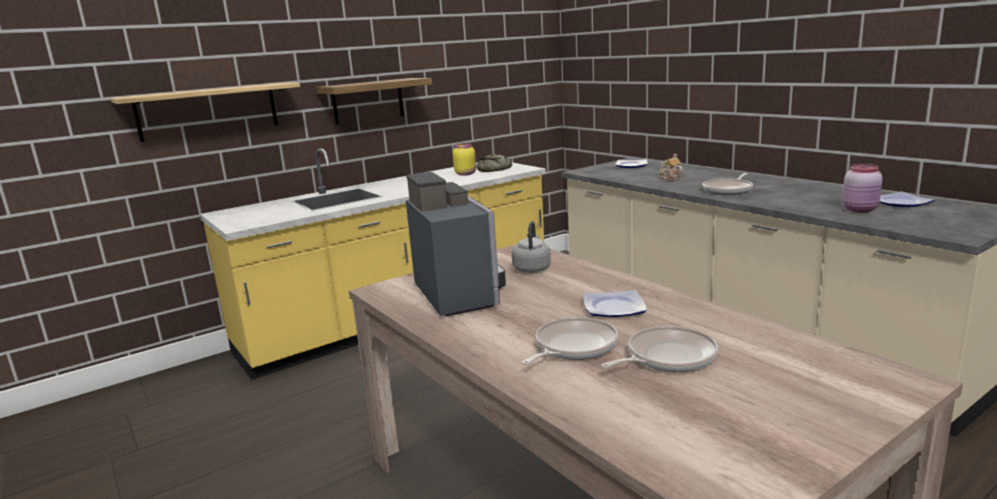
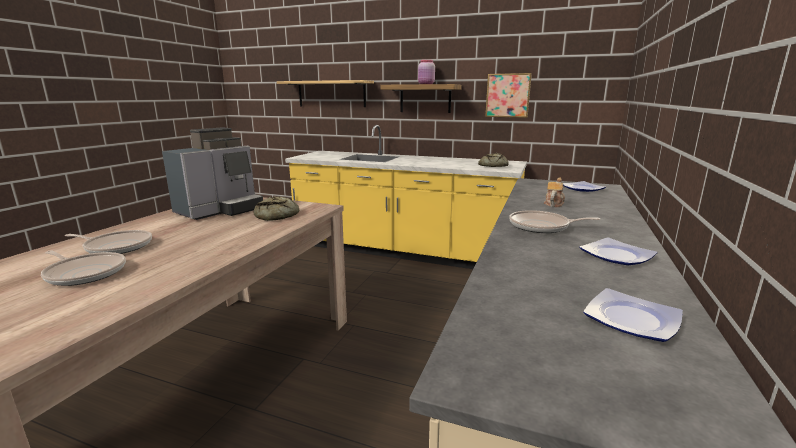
camera: 55 degrees right, 0 degrees up
yellow jar [453,143,476,176] -> none
grey kettle [512,221,551,272] -> bread [253,196,299,221]
plate [584,290,647,317] -> plate moved to [579,237,658,265]
pink jar [842,164,883,212] -> pink jar moved to [418,60,435,84]
none -> picture [485,73,532,118]

